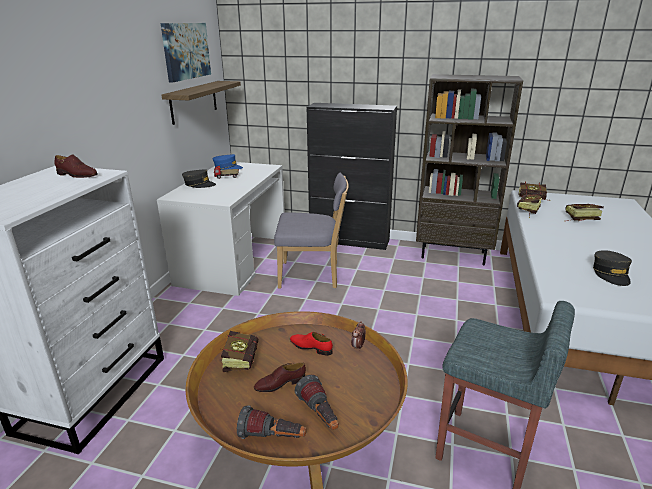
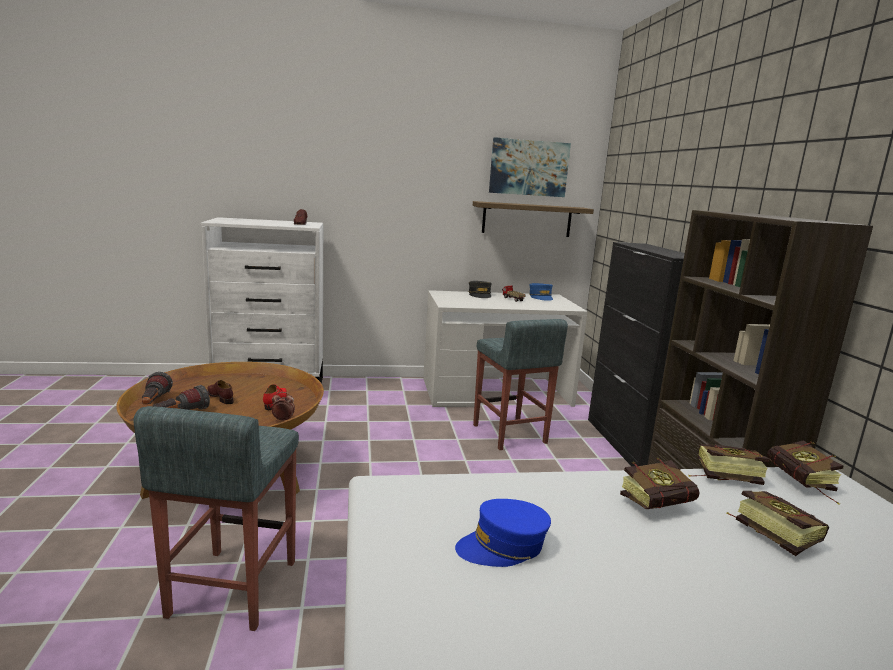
camera: 65 degrees right, 10 degrees down
book [221,331,258,372] -> book moved to [620,458,700,509]
grey chair [274,173,349,289] -> grey stool [473,319,568,450]
grey cap [593,250,632,286] -> blue cap [455,499,551,567]

